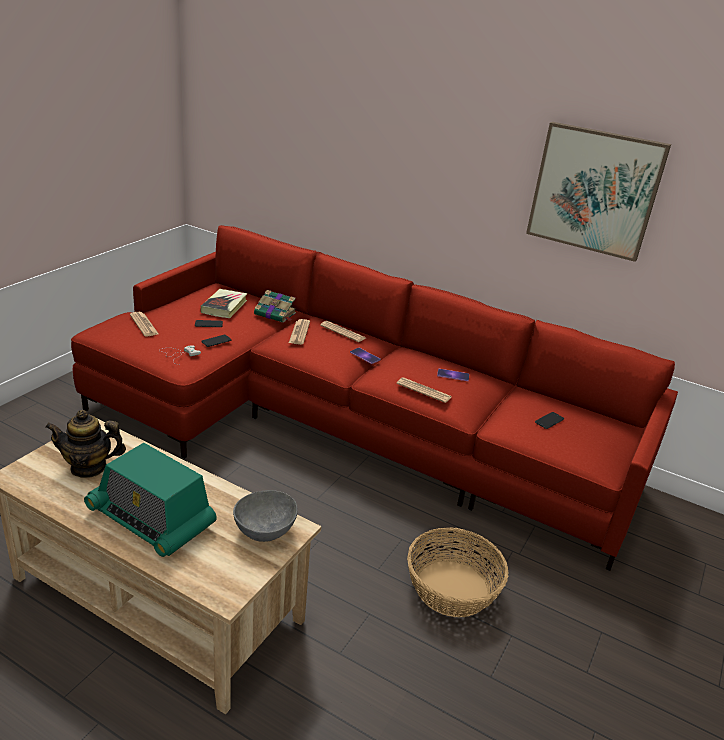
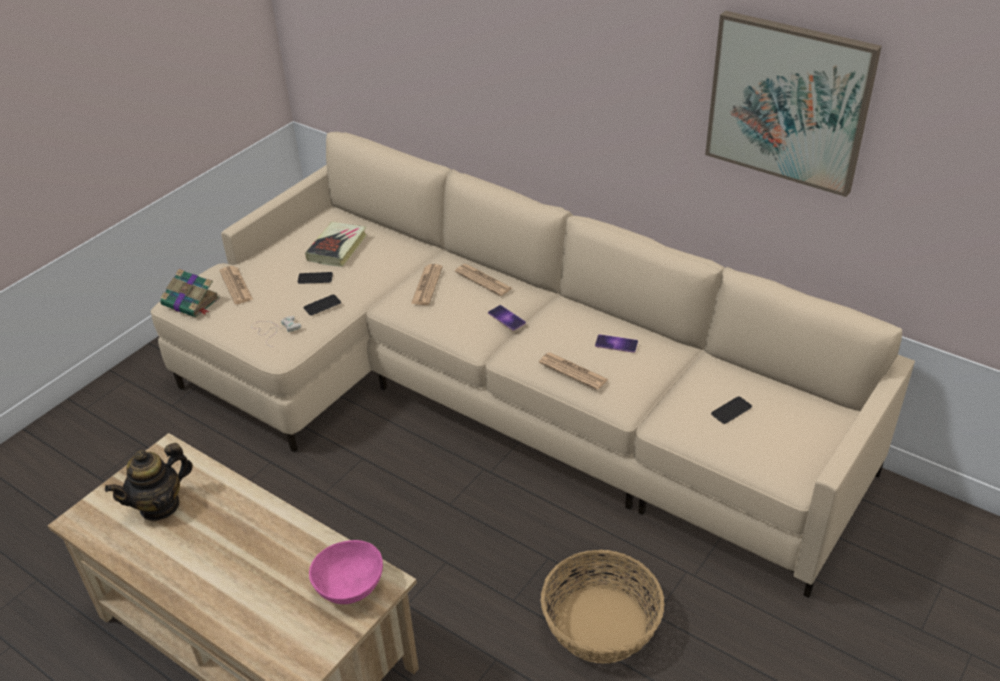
camera: 10 degrees right, 10 degrees up
teapot [45,410,126,478] -> teapot turned 45 degrees counterclockwise [105,443,193,522]
red sofa [71,225,678,571] -> beige sofa [151,132,915,598]
radio [84,443,217,557] -> none
grey bowl [233,490,298,542] -> pink bowl [309,540,383,604]
book [254,290,296,323] -> book moved to [160,269,220,317]

